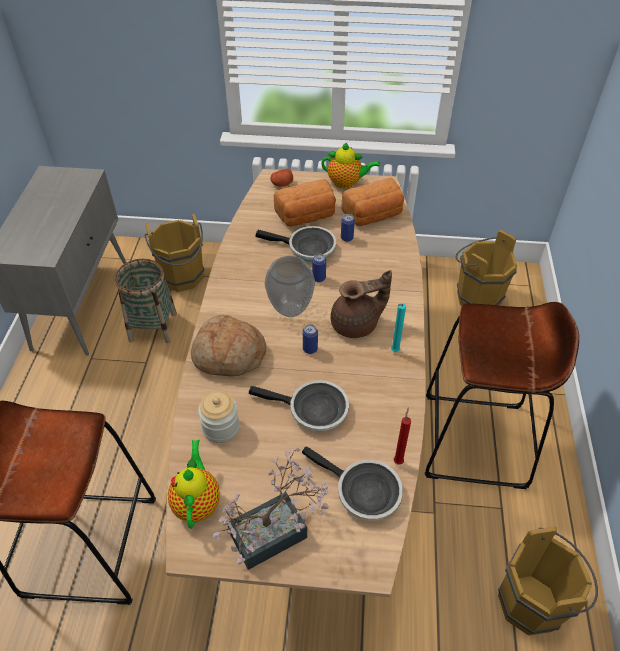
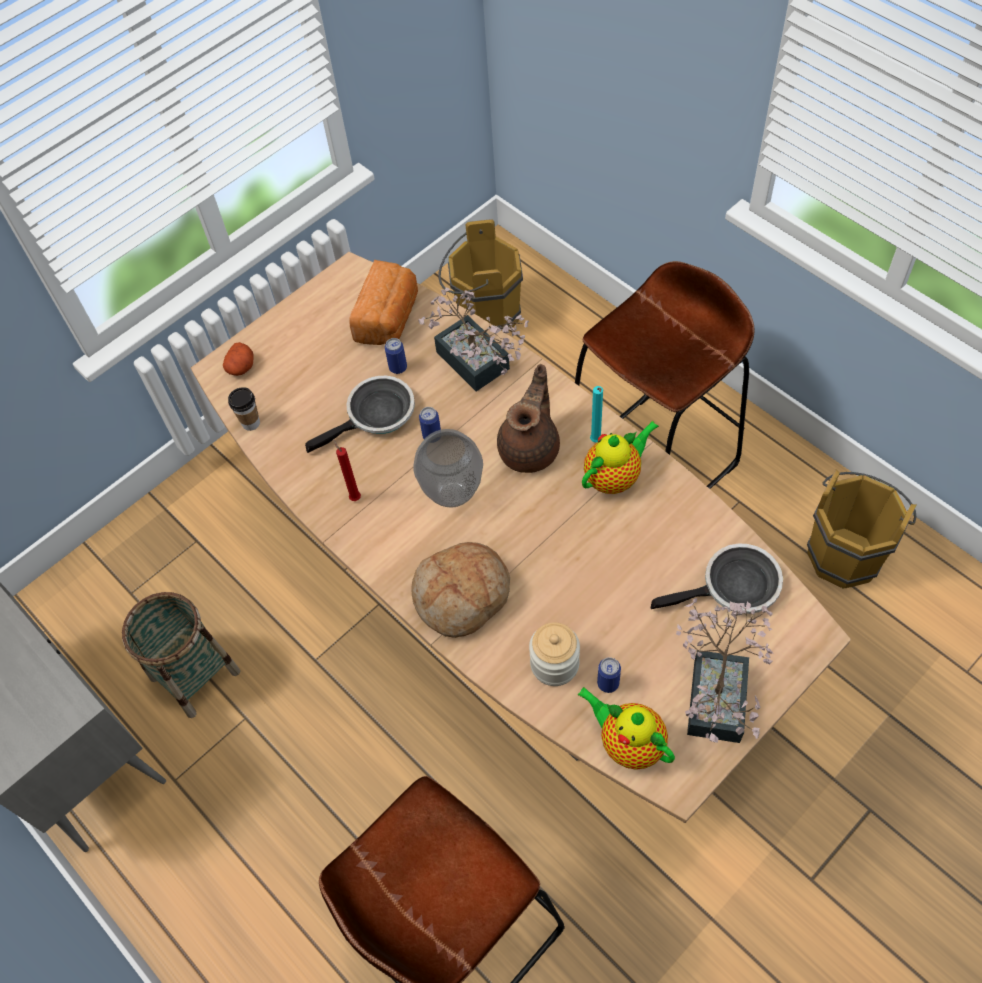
camera: 45 degrees left, 10 degrees up
brown bucket [144,214,204,292] -> none
frying pan [249,380,349,431] -> none
bread [274,179,336,226] -> none
can [303,324,318,354] -> can moved to [597,657,621,693]
teapot [321,143,380,189] -> teapot moved to [582,421,659,494]
red candle [394,407,411,464] -> red candle moved to [333,439,361,501]
none -> cup [228,387,260,431]
none -> potted plant [418,288,529,391]

